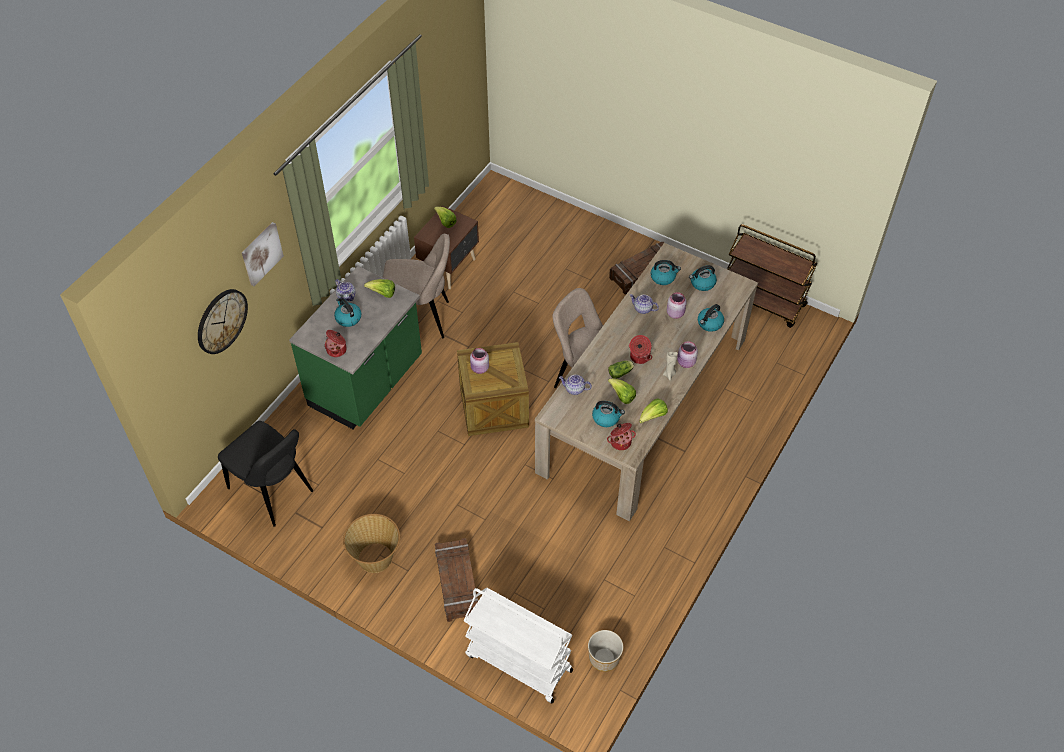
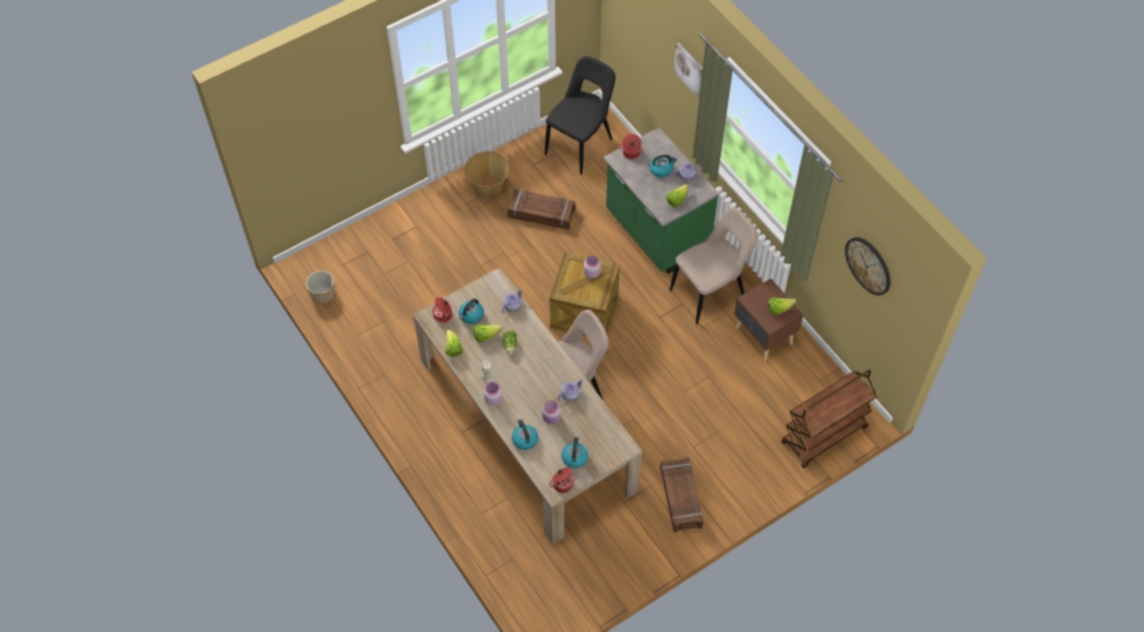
camera: 115 degrees right, 5 degrees up
wall clock [198,289,248,354] -> wall clock moved to [845,237,891,295]
black chair [218,421,313,527] -> black chair turned 150 degrees clockwise [545,56,615,175]
beige chair [383,234,450,339] -> beige chair turned 150 degrees counterclockwise [670,208,758,324]
crate [435,538,478,622] -> crate moved to [507,189,575,230]
white cart [464,588,573,704] -> none
cooking pot [629,335,652,364] -> cooking pot moved to [549,467,577,493]
kettle [651,260,681,285] -> none
brown cart [727,224,817,328] -> brown cart moved to [781,369,877,468]

